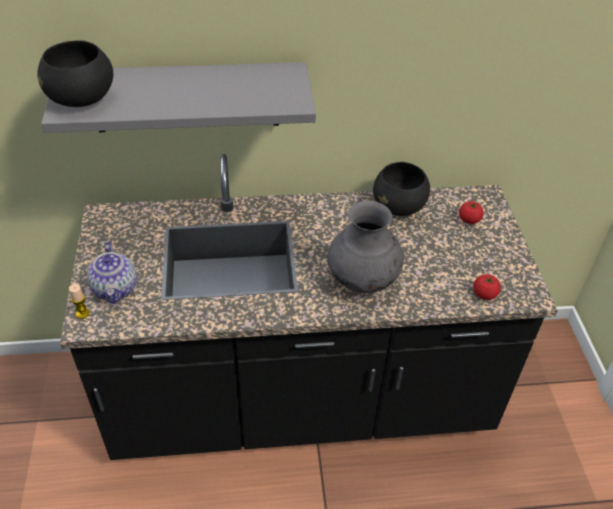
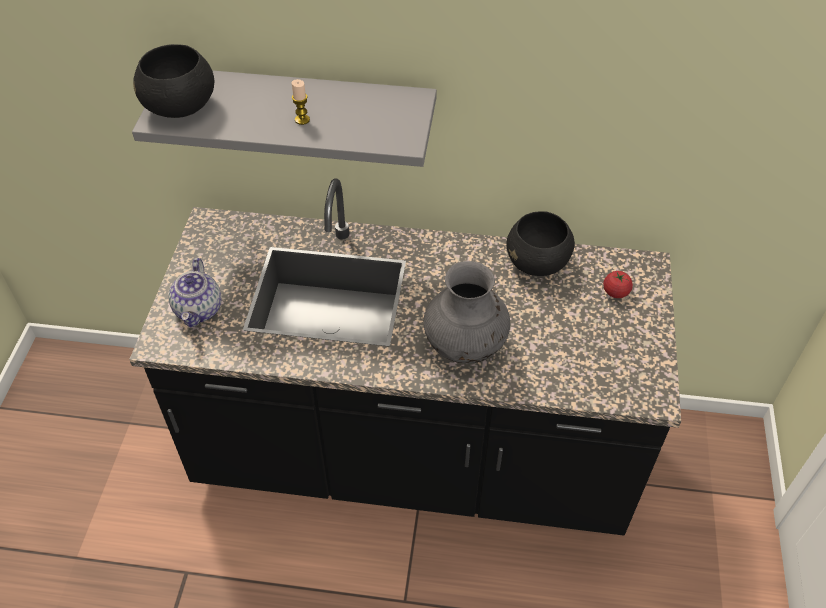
camera: 15 degrees right, 5 degrees up
candle [69,284,89,319] -> candle moved to [292,79,310,125]
tomato [473,274,501,300] -> none

